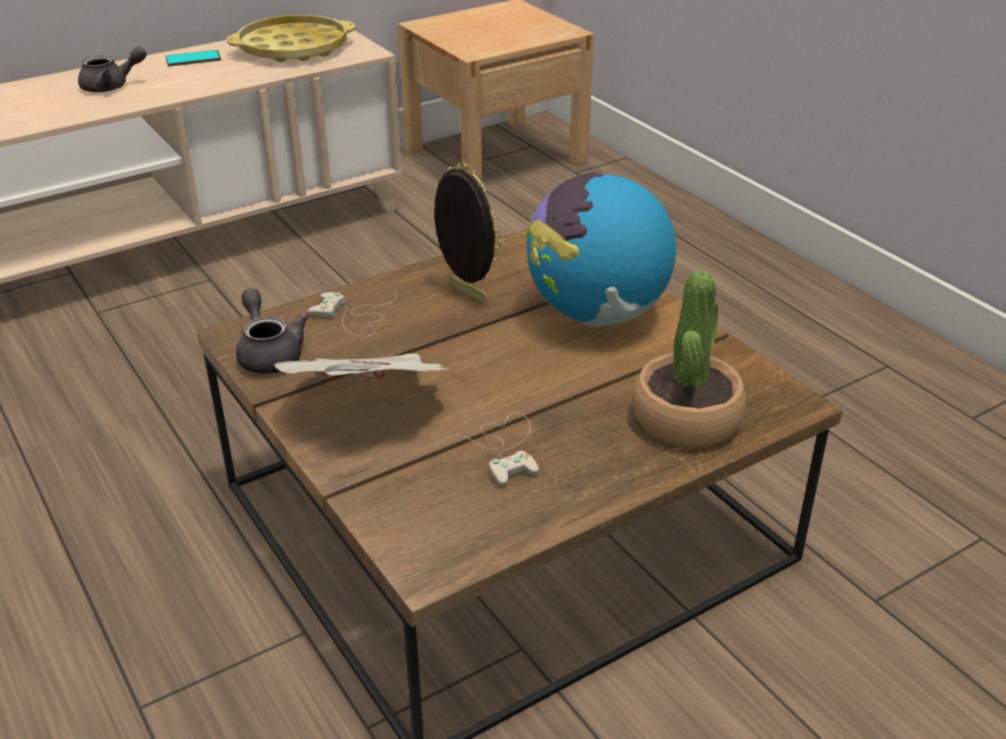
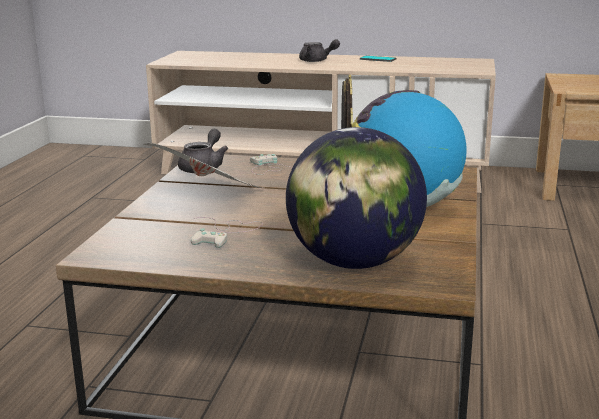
camera: 45 degrees right, 15 degrees down
yellow tray [227,15,355,62] -> none
potted plant [632,270,746,448] -> globe [286,127,427,269]

